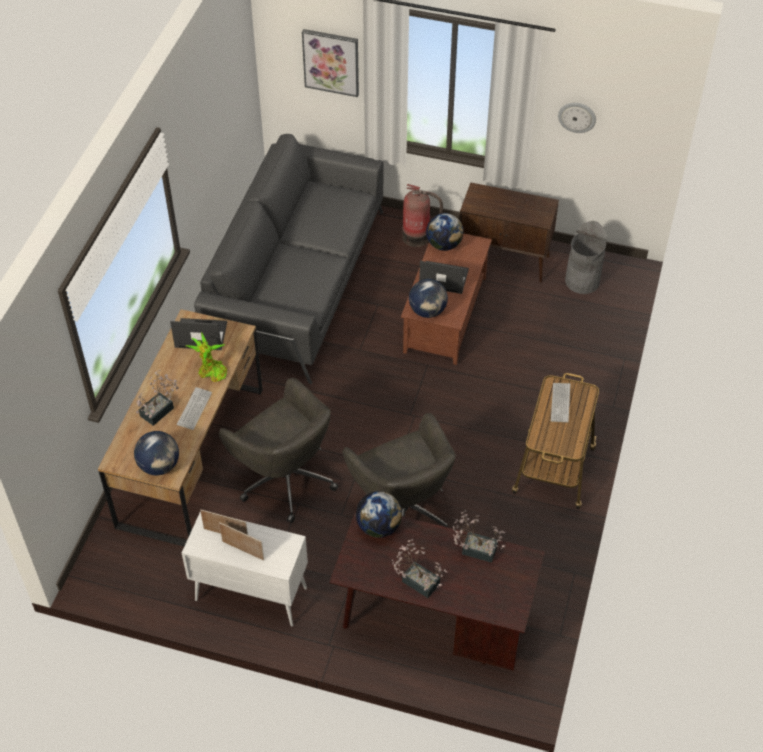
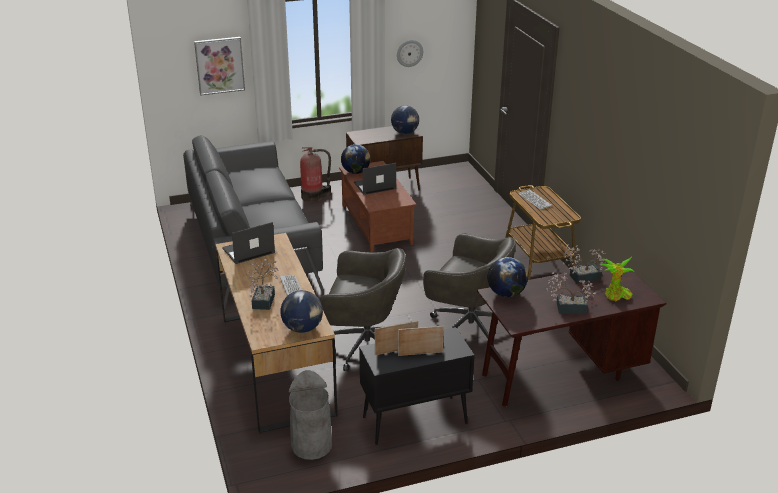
camera: 35 degrees left, 20 degrees down
white cabinet [182,512,308,626] -> black cabinet [359,327,475,445]
potted plant [186,332,227,382] -> potted plant moved to [601,258,634,302]
globe [409,279,448,318] -> globe moved to [391,105,419,134]
grey trash can [565,221,608,294] -> grey trash can moved to [289,370,332,460]

